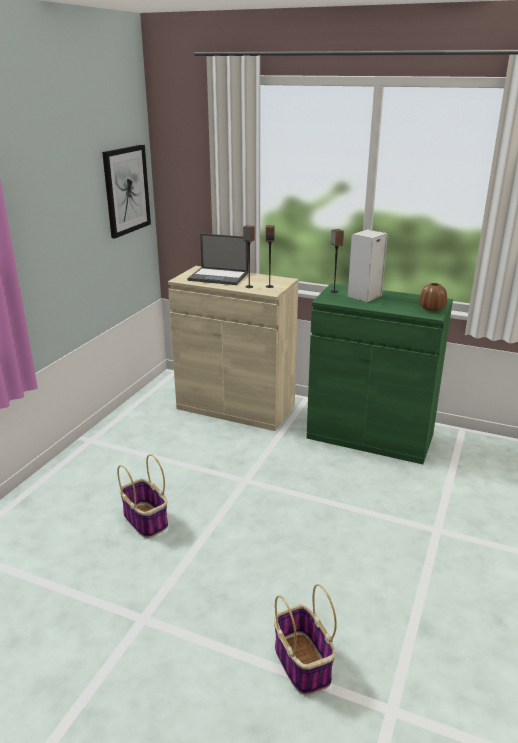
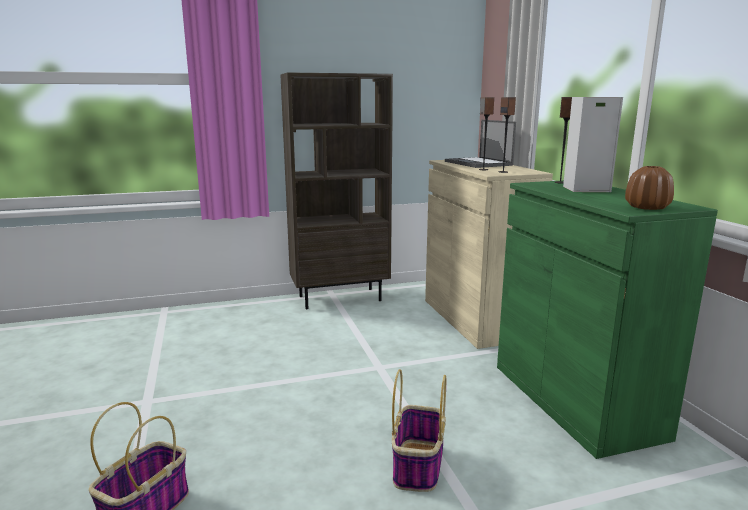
camera: 50 degrees right, 10 degrees down
picture [102,145,151,239] -> none
basket [117,454,168,538] -> basket moved to [392,369,446,492]
none -> brown bookcase [280,72,393,309]

